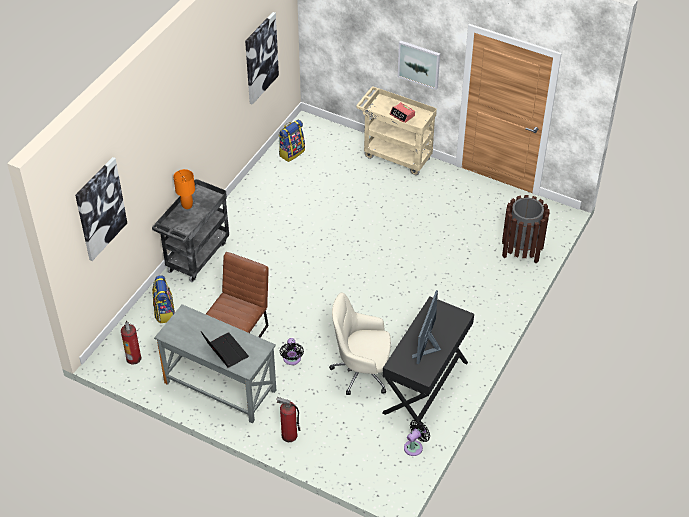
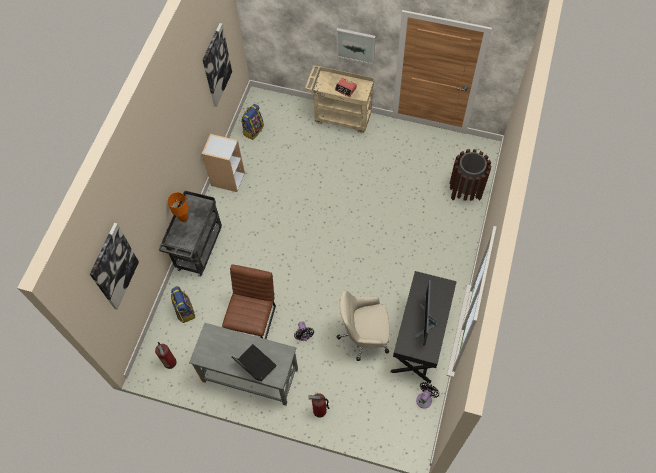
camera: 10 degrees left, 15 degrees up
none -> bookcase [202,134,245,192]

